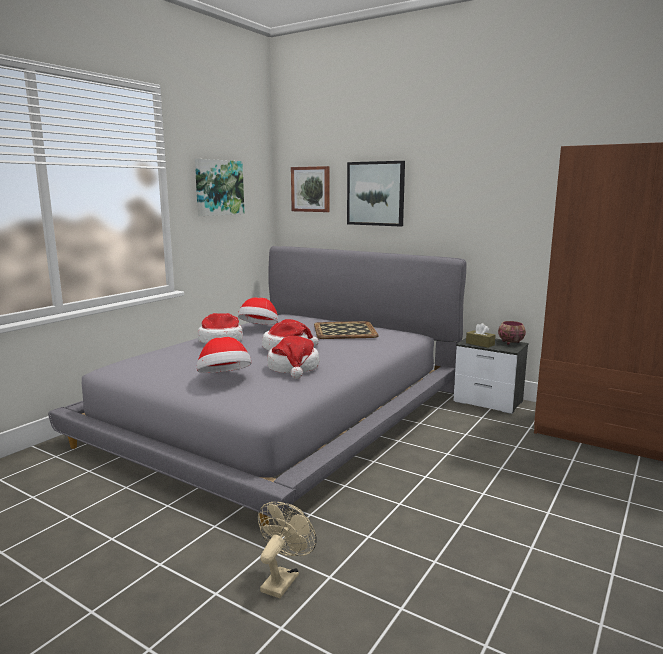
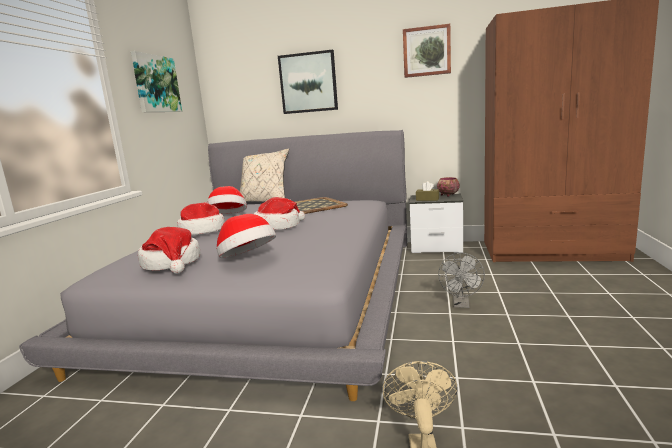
camera: 20 degrees left, 0 degrees up
hat [268,336,319,379] -> hat moved to [138,227,200,274]
picture [291,166,330,212] -> picture moved to [403,24,451,78]
none -> beige pillow [240,149,289,202]
none -> grey fan [438,253,485,308]

